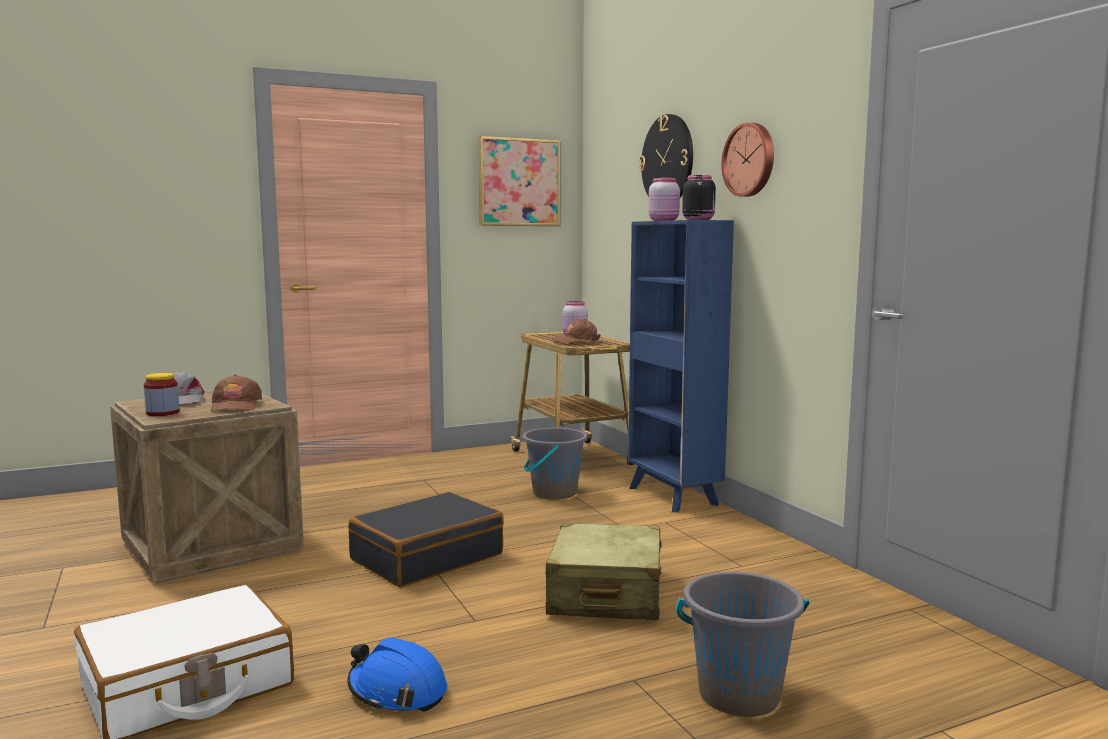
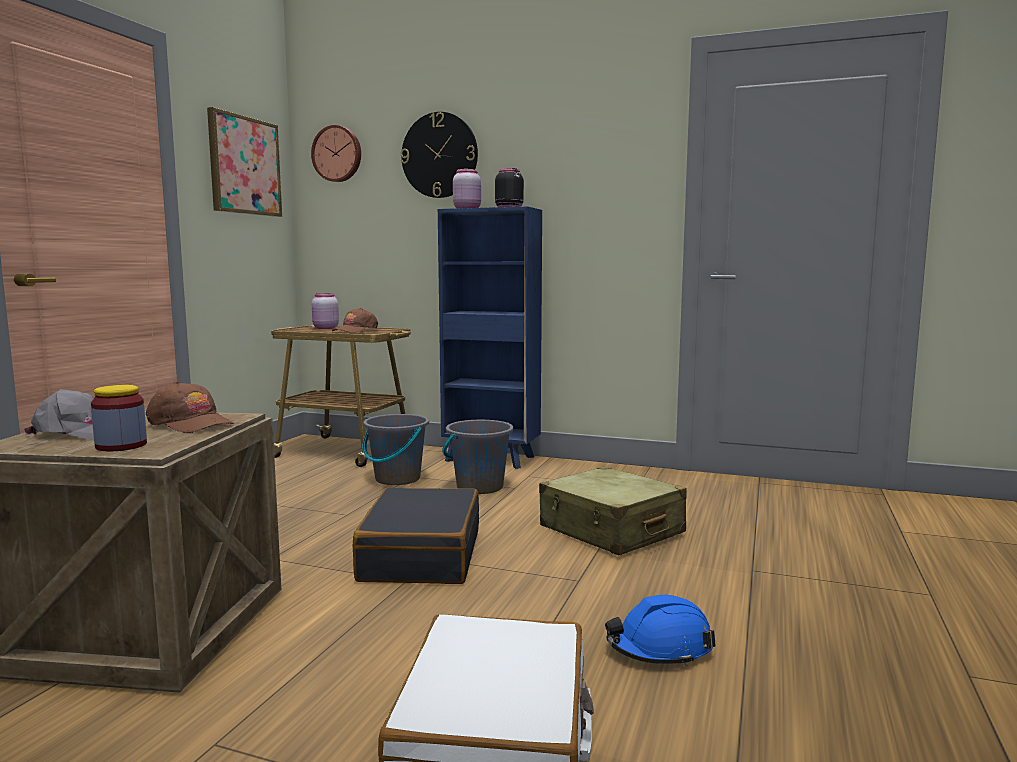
camera: 45 degrees left, 0 degrees up
grey bucket [676,572,810,717] -> grey bucket moved to [442,420,513,494]
wall clock [721,122,774,197] -> wall clock moved to [311,125,361,182]

